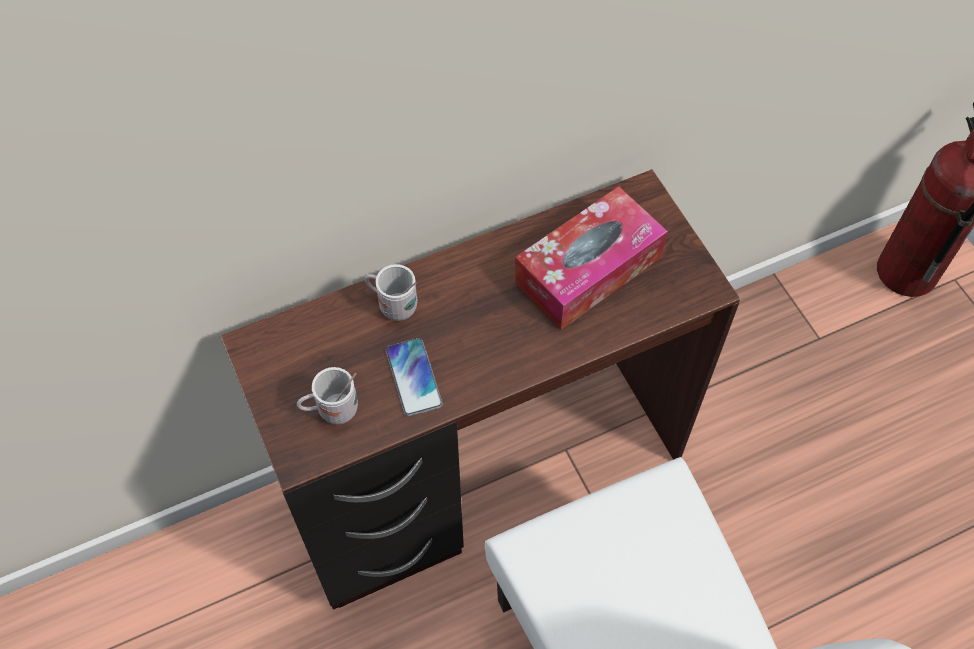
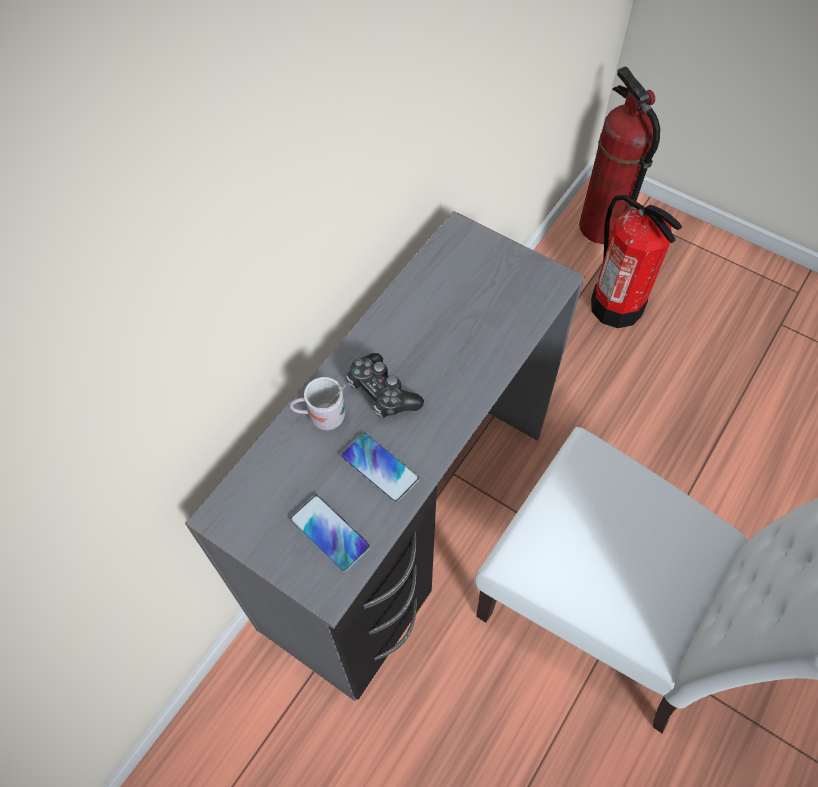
camera: 30 degrees left, 0 degrees up
brown desk [220,169,740,610] -> grey desk [185,211,585,701]
white mug [297,367,358,425] -> phone [290,495,370,572]
tissue box [514,186,668,330] -> none
none -> game controller [346,353,424,418]
none -> fire extinguisher [591,195,682,328]

